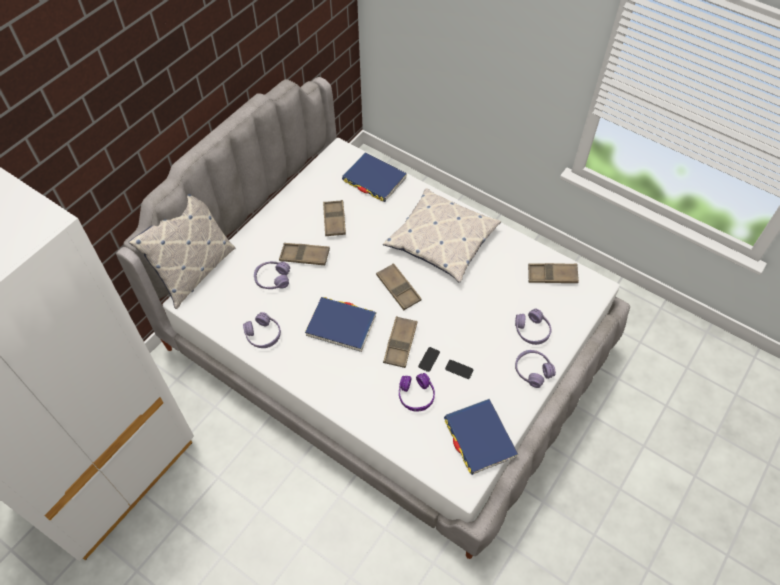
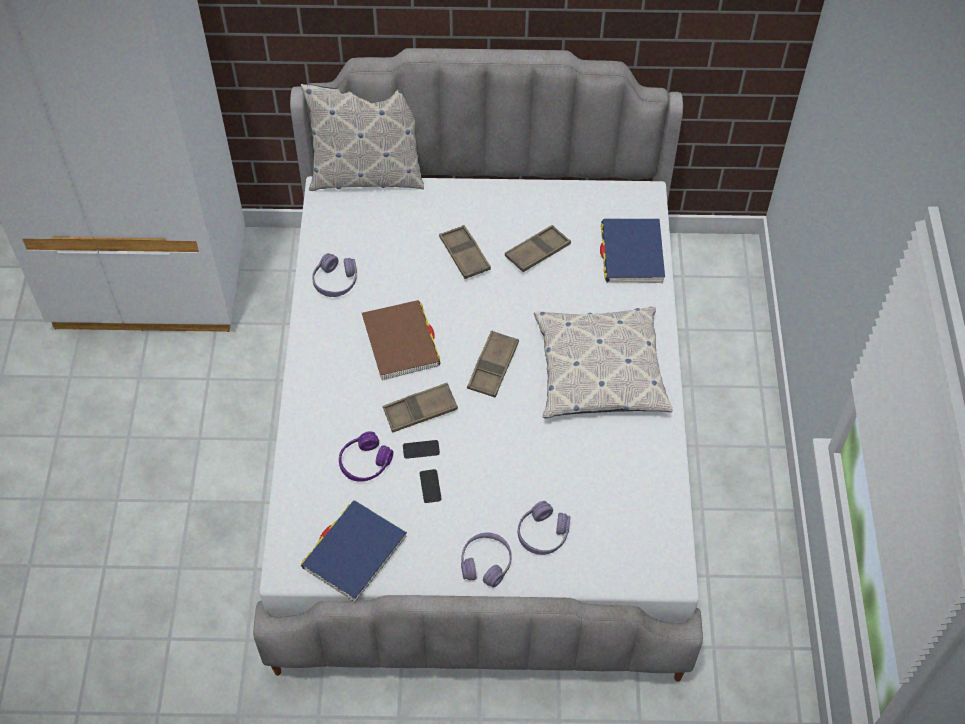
camera: 55 degrees right, 0 degrees up
purple headphones [254,261,290,289] -> none
blue book [305,297,376,352] -> brown book [362,300,441,381]
brown tray [528,263,579,283] -> none

